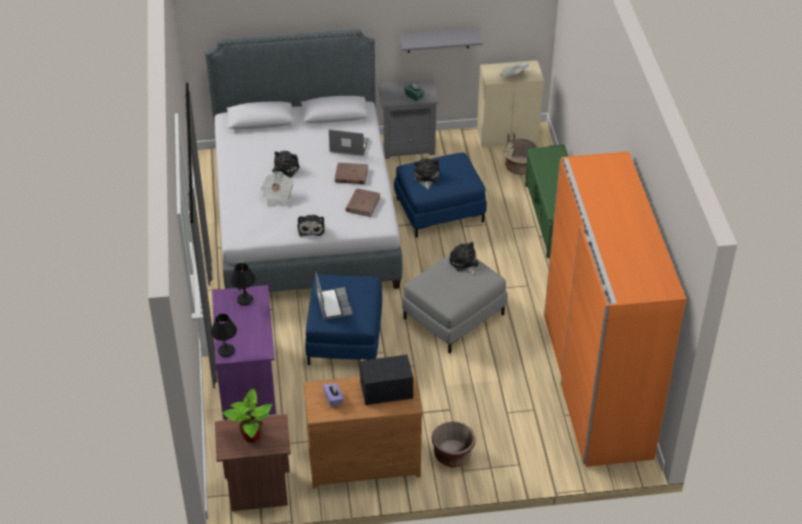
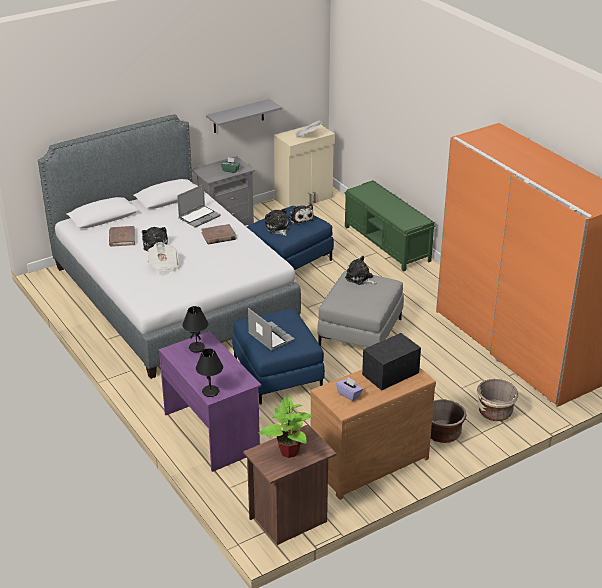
camera: 25 degrees left, 10 degrees down
plush toy [297,215,325,236] -> plush toy moved to [289,204,314,225]
laptop [329,129,369,156] -> laptop turned 150 degrees clockwise [177,184,221,228]
brown book [345,188,381,217] -> brown book moved to [109,226,135,247]
beige planter [504,139,538,175] -> beige planter moved to [477,379,518,421]

